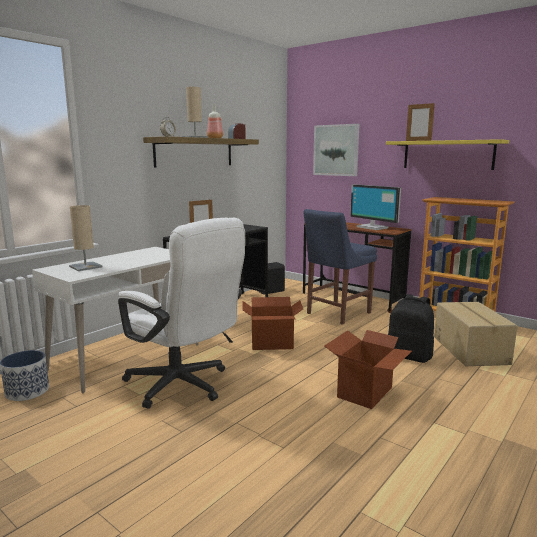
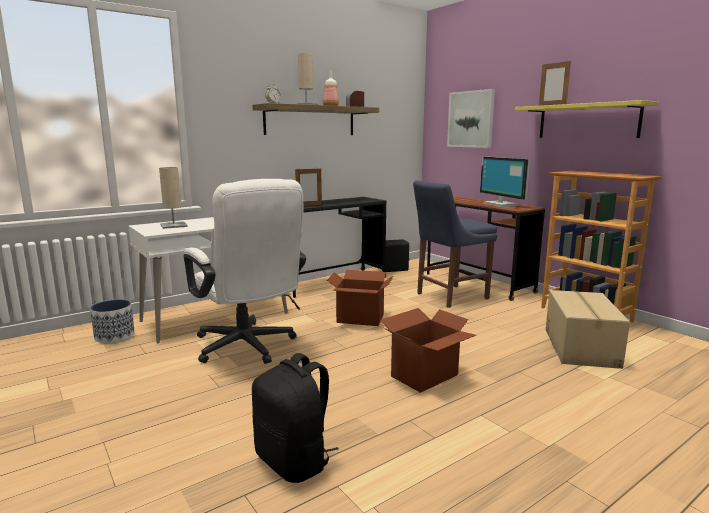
camera: 15 degrees right, 0 degrees up
black backpack [388,294,434,363] -> black backpack moved to [252,353,339,483]

